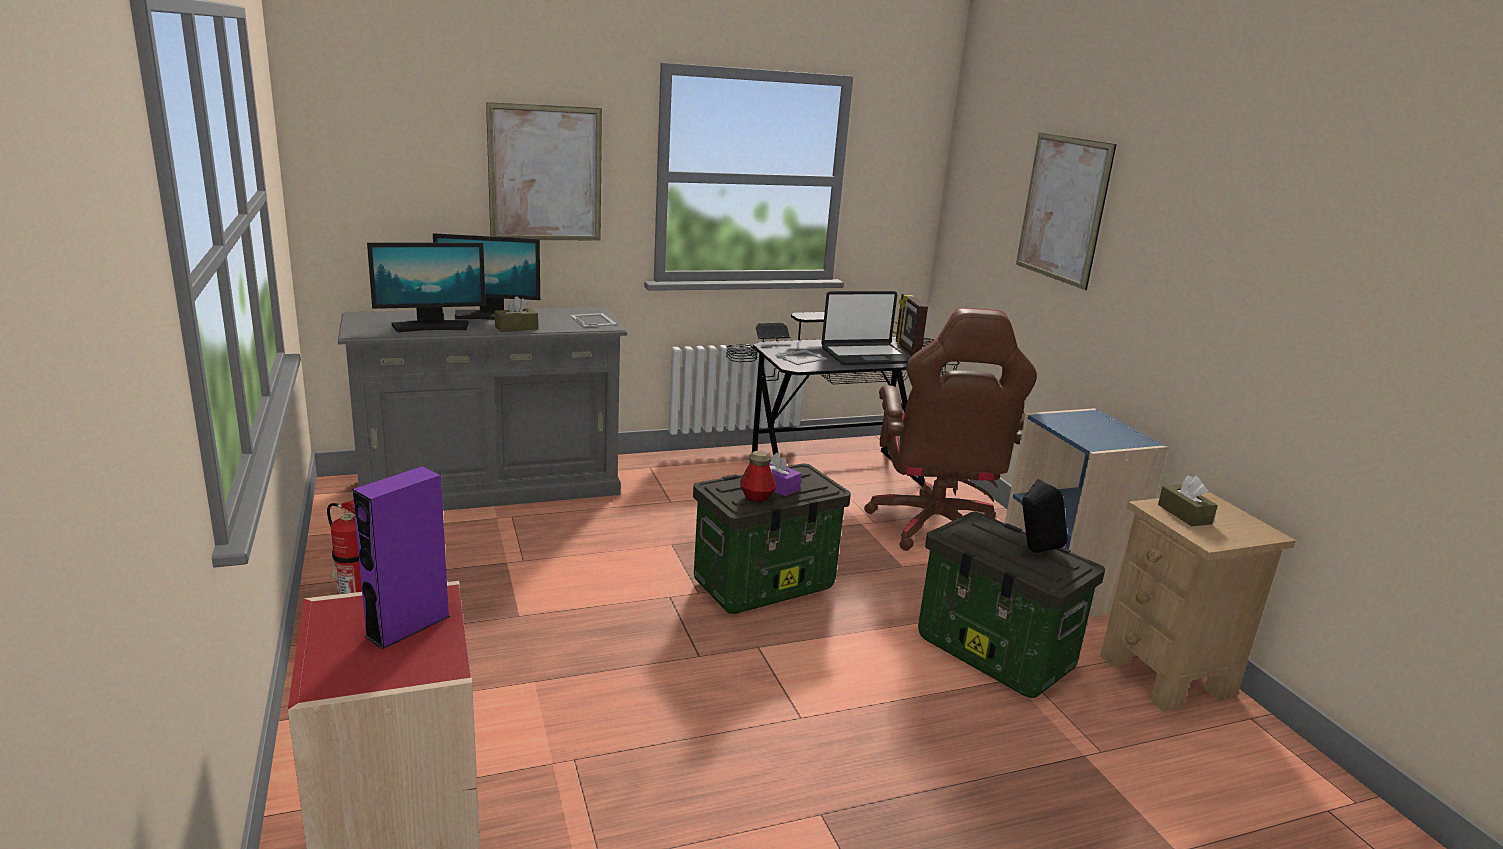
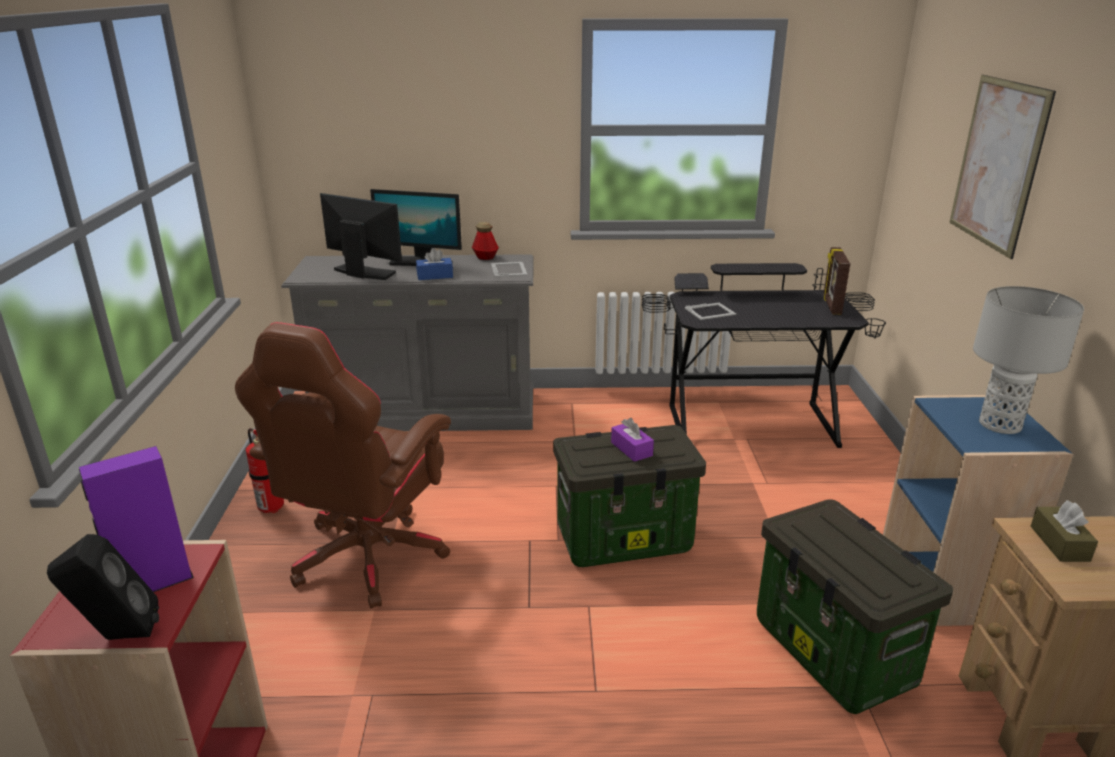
camera: 20 degrees right, 5 degrees up
monitor [367,243,485,333] -> monitor turned 150 degrees counterclockwise [320,193,402,280]
picture [486,102,602,240] -> none
brown tissue box [494,296,538,332] -> blue tissue box [416,248,453,280]
bottle [740,451,776,502] -> bottle moved to [472,222,499,260]
laptop [821,291,910,365] -> none
brown office chair [864,308,1037,551] -> brown office chair moved to [235,322,451,608]
black speaker [1022,479,1068,553] -> black speaker moved to [47,534,159,640]
none -> white table lamp [973,286,1084,434]

